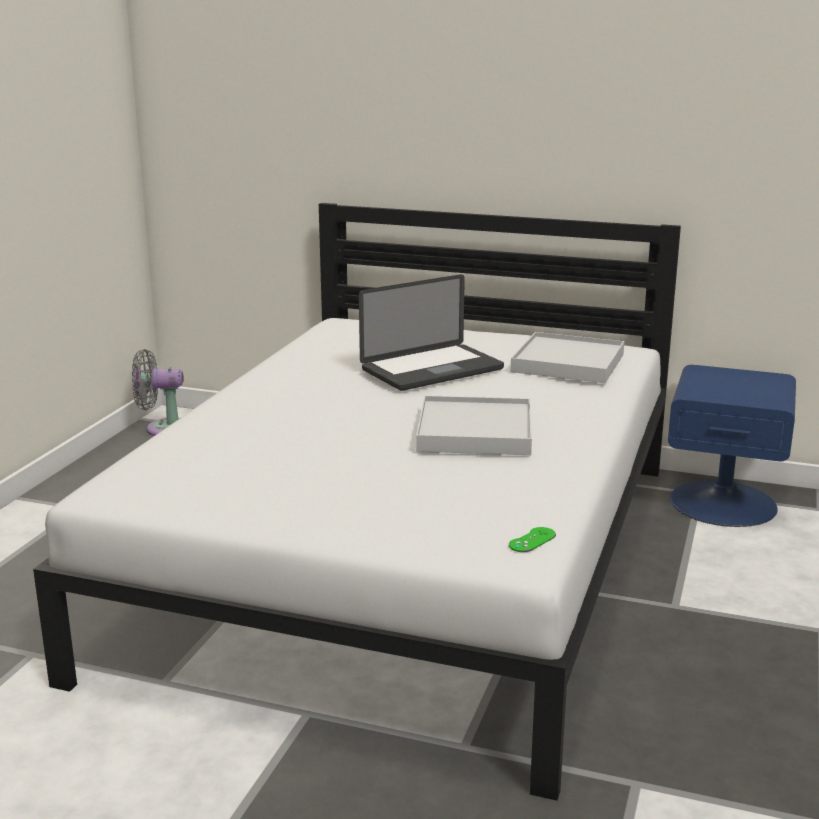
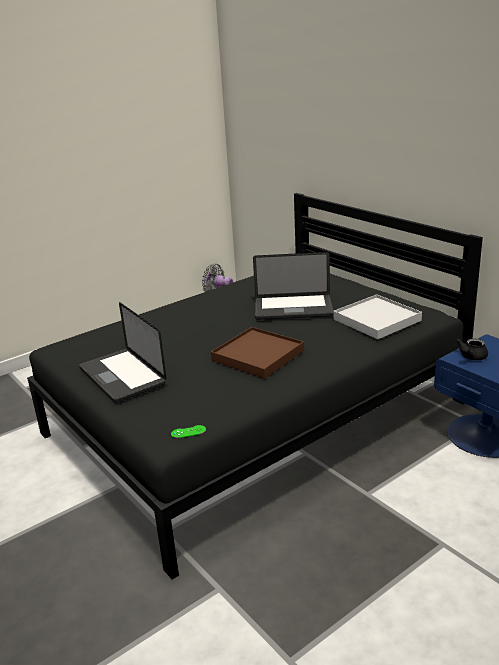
camera: 35 degrees right, 5 degrees up
white bed [33,203,681,801] -> black bed [27,193,483,579]
white tray [416,396,532,455] -> brown tray [211,327,304,379]
none -> laptop [79,302,166,403]
none -> black teapot [456,339,488,360]

